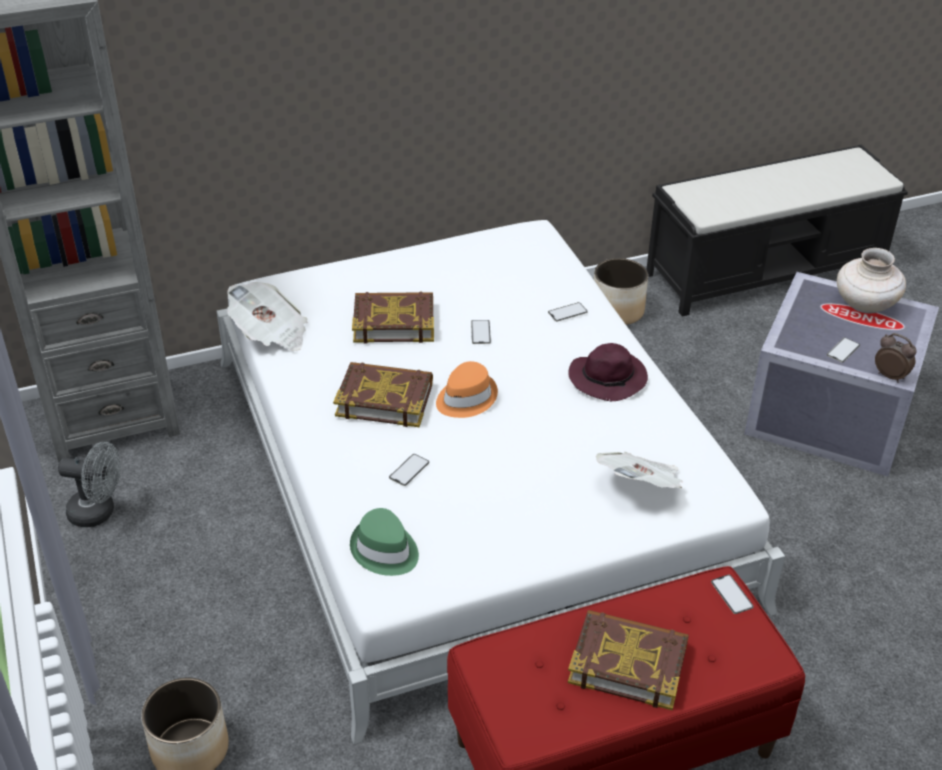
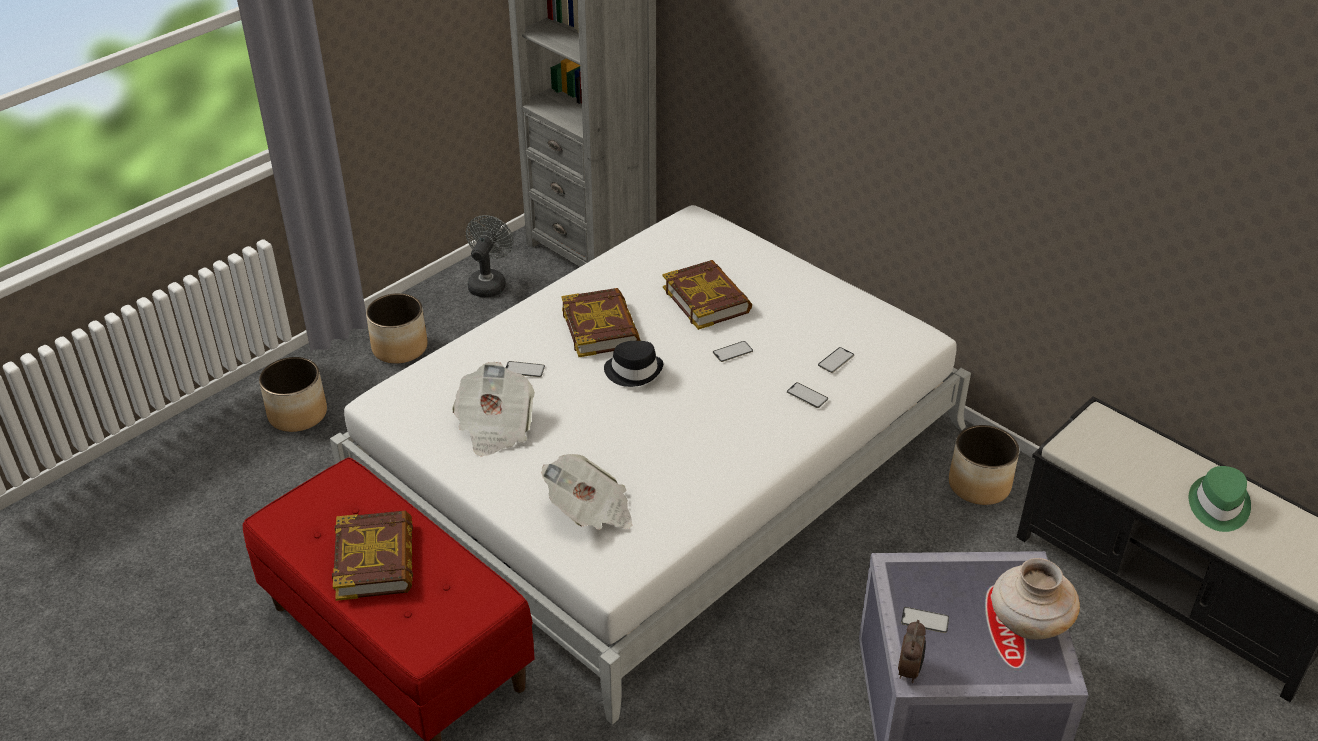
camera: 65 degrees right, 0 degrees up
grey fan [58,442,120,527] -> grey fan turned 150 degrees counterclockwise [466,215,514,297]
newspaper [227,282,308,351] -> newspaper moved to [452,362,535,456]
green hat [350,508,419,576] -> green hat moved to [1189,466,1251,532]
orange hat [436,361,498,418] -> black hat [604,341,663,387]
purple hat [568,343,648,401] -> none
phone [711,575,754,614] -> phone moved to [818,347,854,373]
none -> planter [366,293,427,364]

